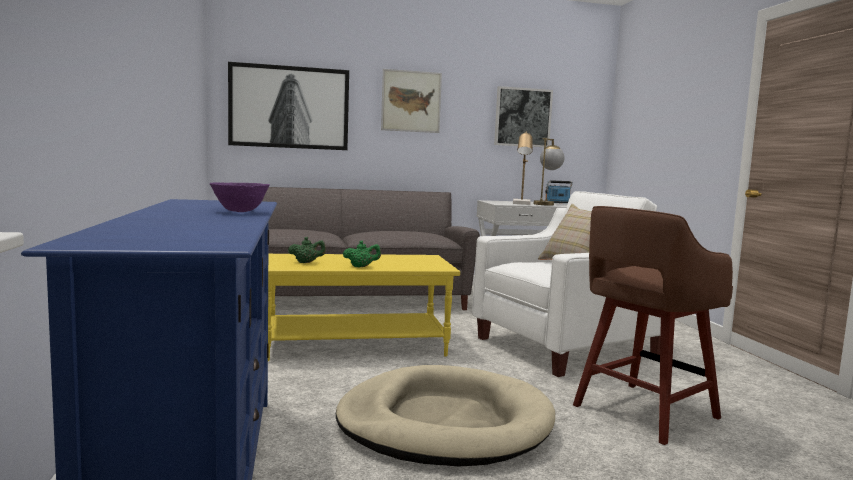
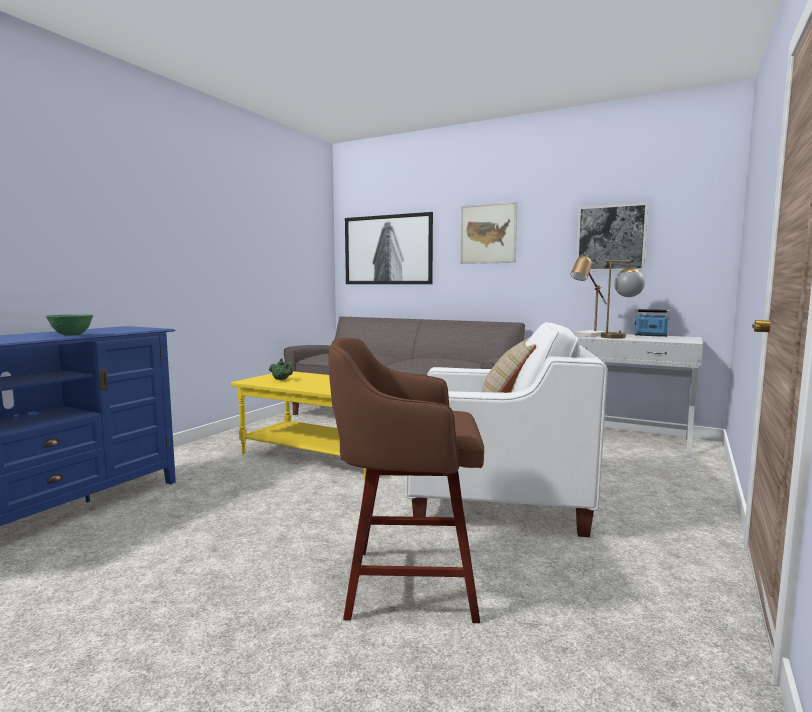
camera: 40 degrees right, 0 degrees up
purple bowl [210,182,270,212] -> green bowl [46,314,93,336]
beige dog bed [336,365,555,466] -> none
green teapot [343,241,381,267] -> none

